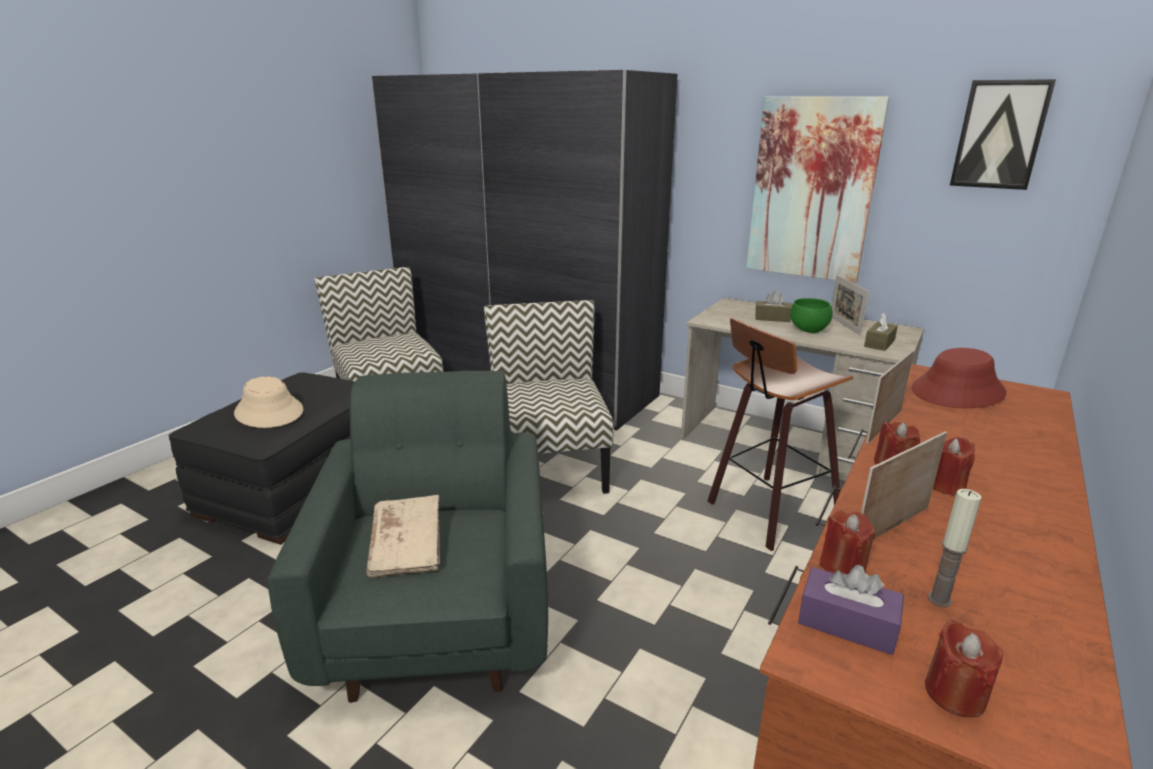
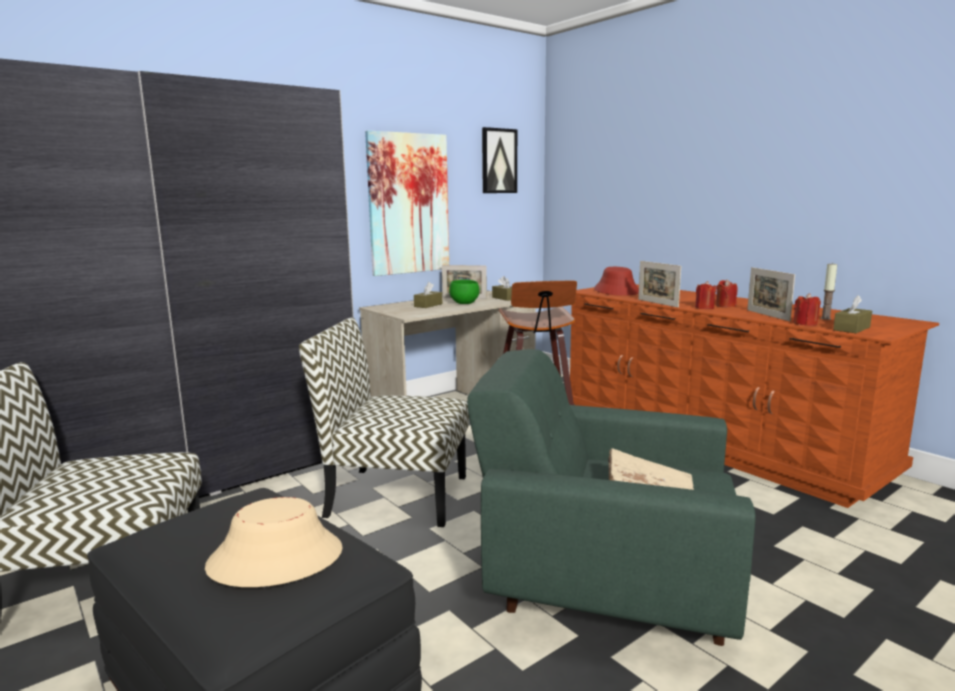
camera: 70 degrees left, 10 degrees down
purple tissue box [798,565,904,655] -> brown tissue box [833,295,872,333]
red candle [925,620,1003,718] -> none

